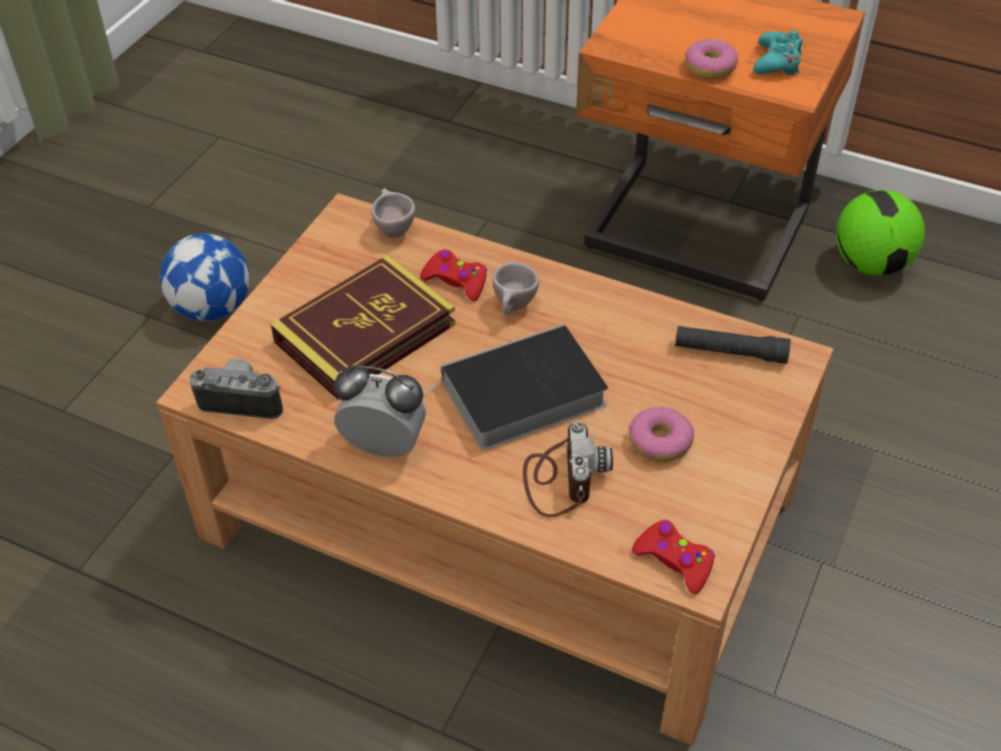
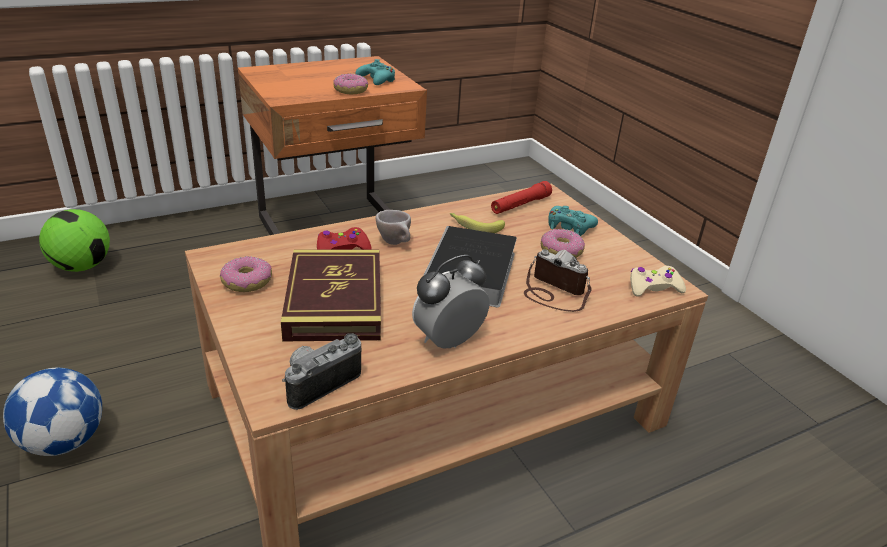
camera: 55 degrees left, 15 degrees down
beige cup [371,188,415,238] -> none
red game controller [632,520,715,594] -> beige game controller [630,266,686,297]
black flashlight [675,326,791,364] -> red flashlight [491,181,552,214]
football [836,190,925,275] -> football moved to [39,209,110,272]
none -> donut [220,256,272,292]
none -> banana [450,213,505,233]
none -> turquoise game controller [548,206,598,236]

